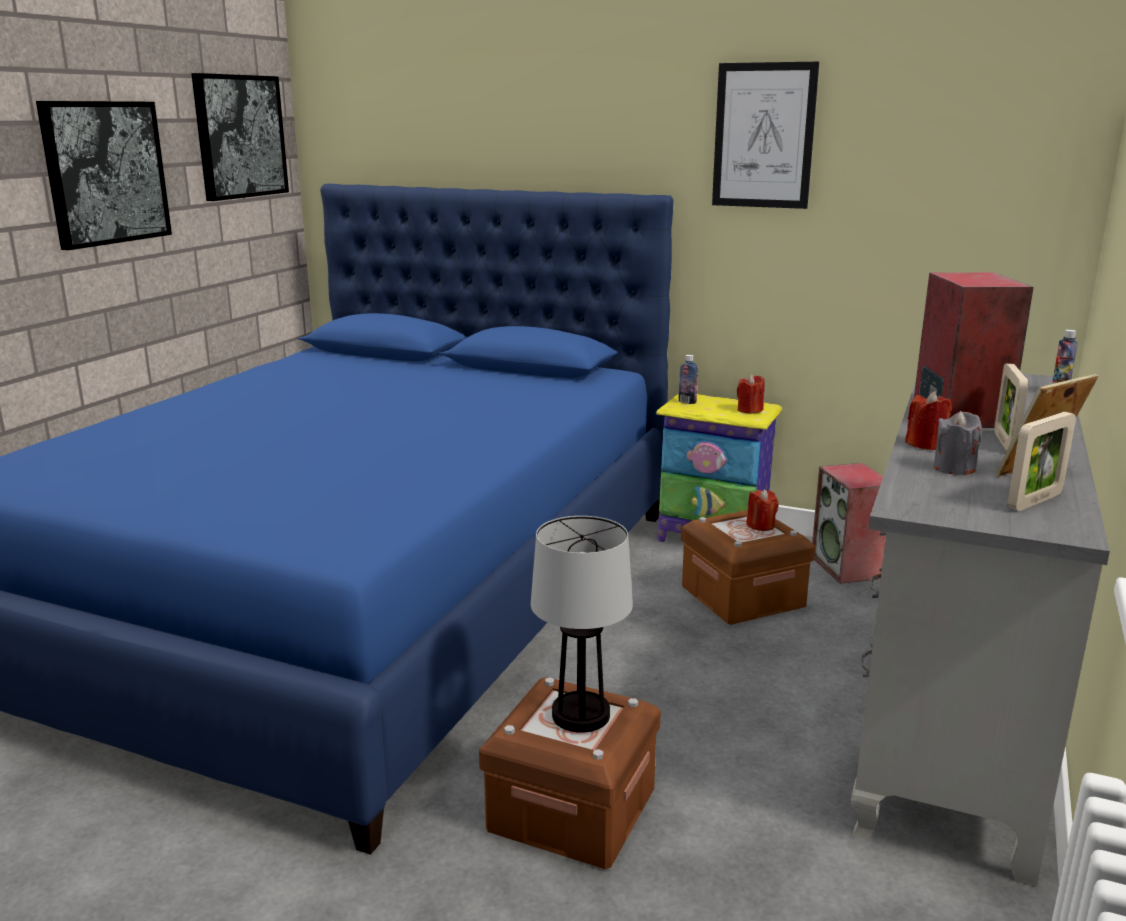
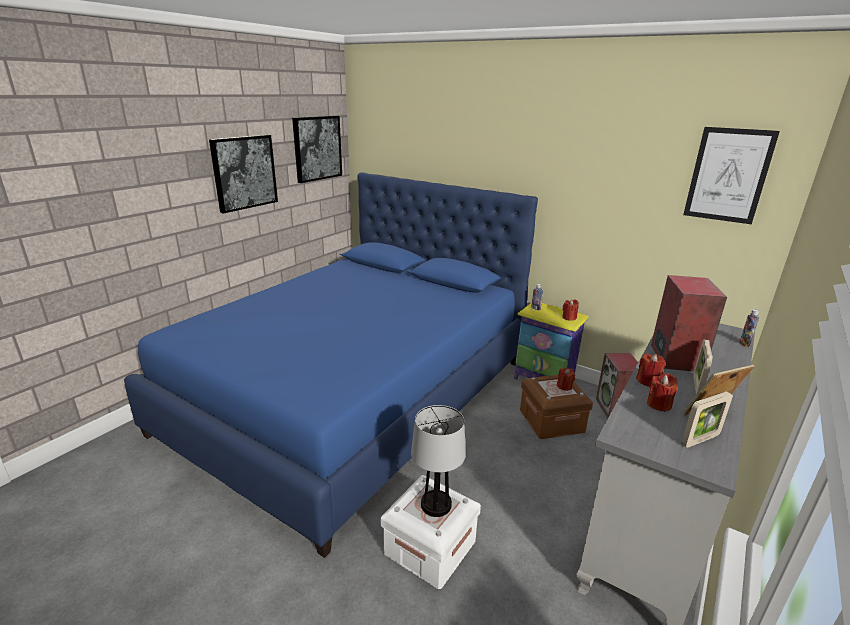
camera: 10 degrees right, 5 degrees up
brown storage box [479,677,661,869] -> white storage box [381,475,481,589]
picture [712,62,819,209] -> picture moved to [683,127,780,224]
grey candle [933,411,982,475] -> red candle [647,373,678,412]

